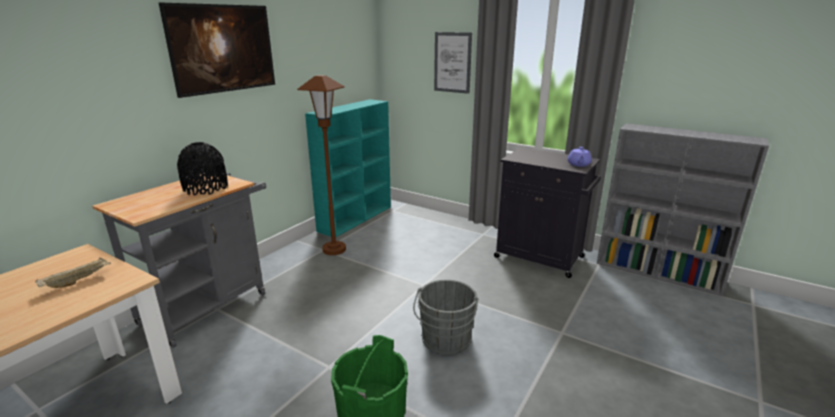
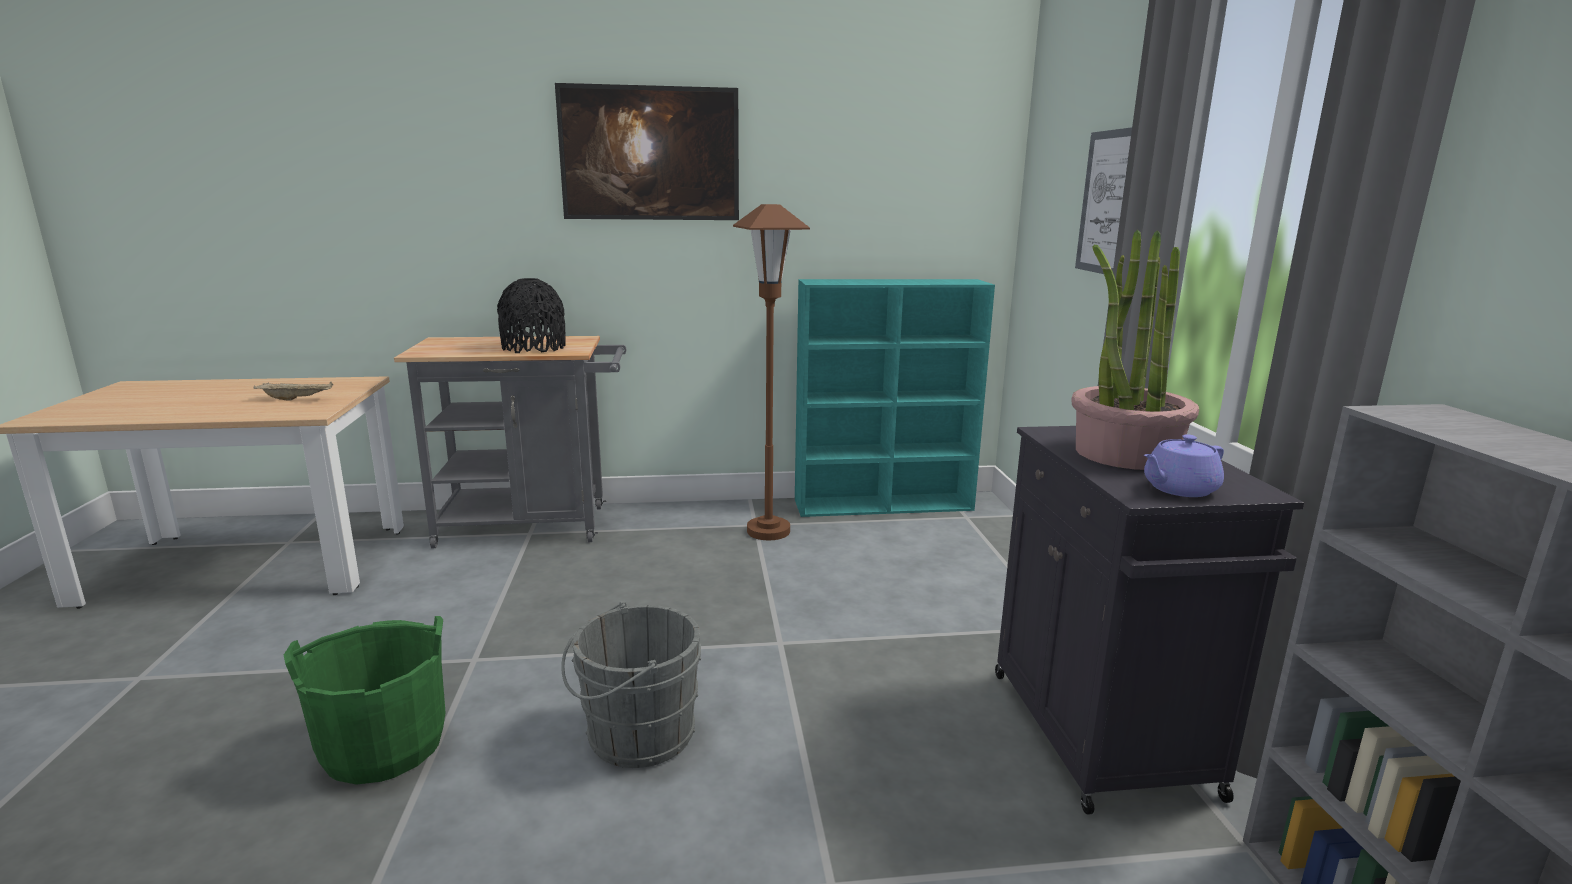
camera: 50 degrees right, 5 degrees down
none -> potted plant [1072,230,1199,470]

